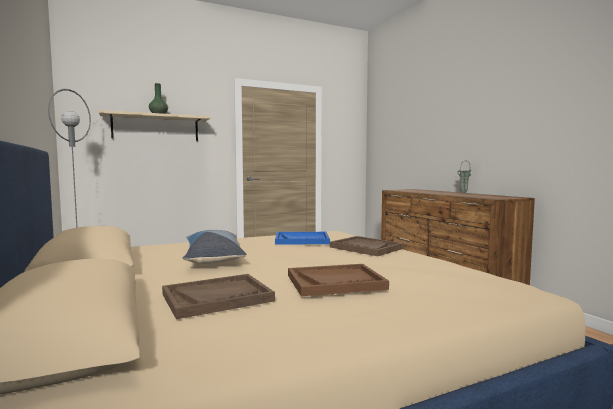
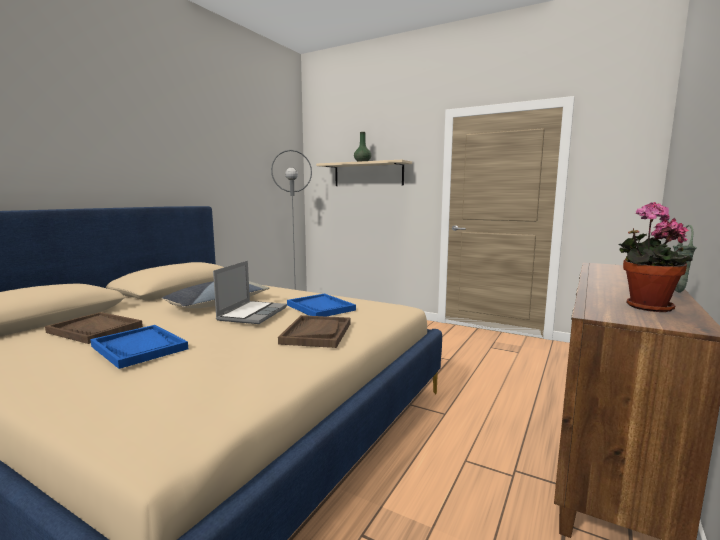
camera: 55 degrees right, 5 degrees up
brown tray [288,264,389,296] -> blue tray [90,325,188,369]
none -> laptop [213,261,287,324]
none -> potted plant [618,202,692,312]

